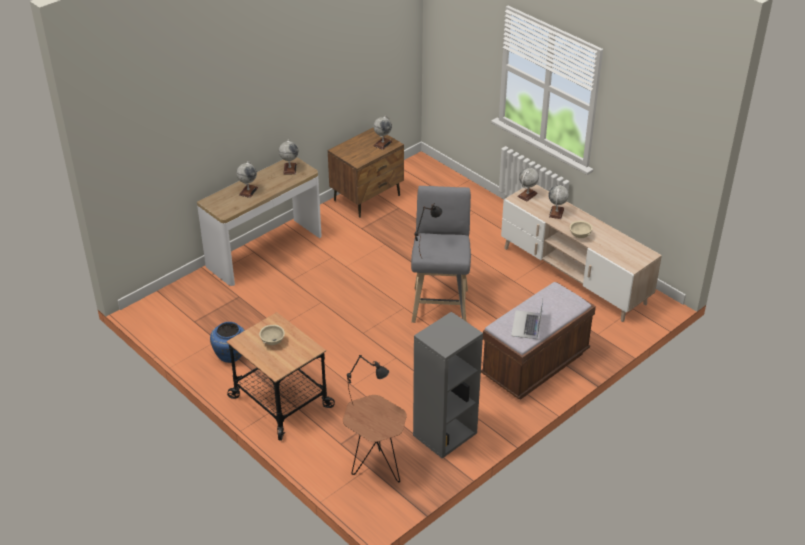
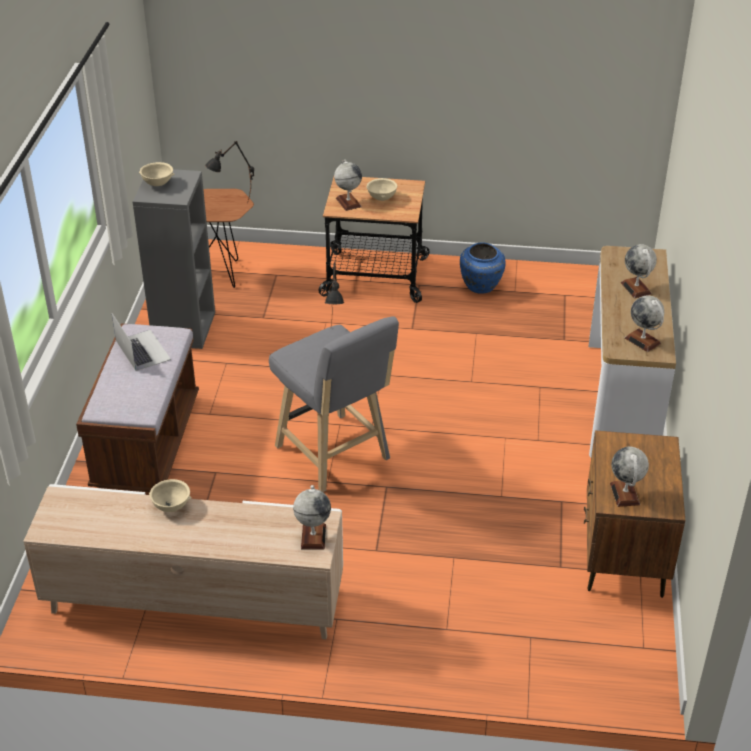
camera: 140 degrees right, 0 degrees up
globe [548,185,569,219] -> globe moved to [334,160,362,211]
none -> beige bowl [139,162,174,186]

